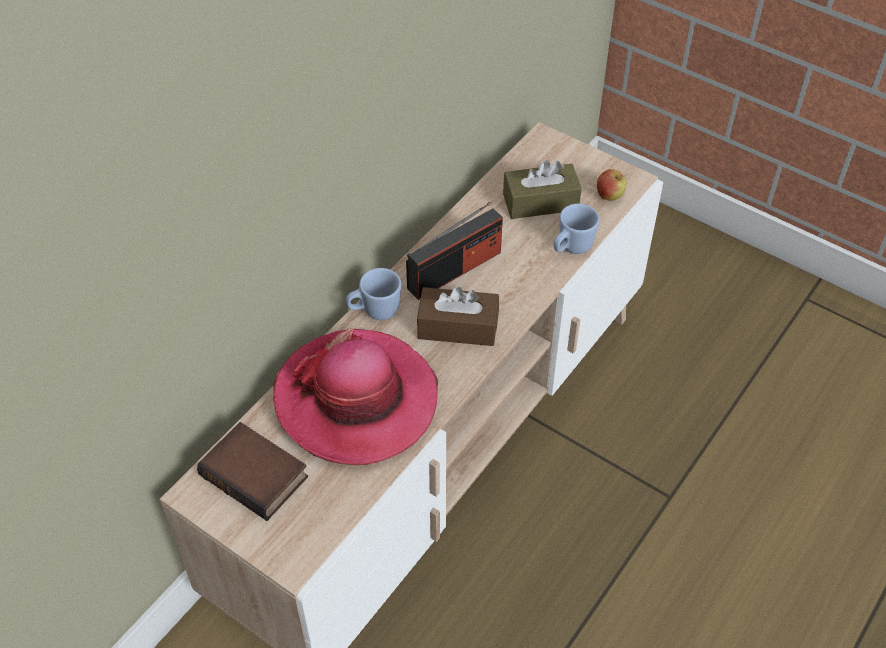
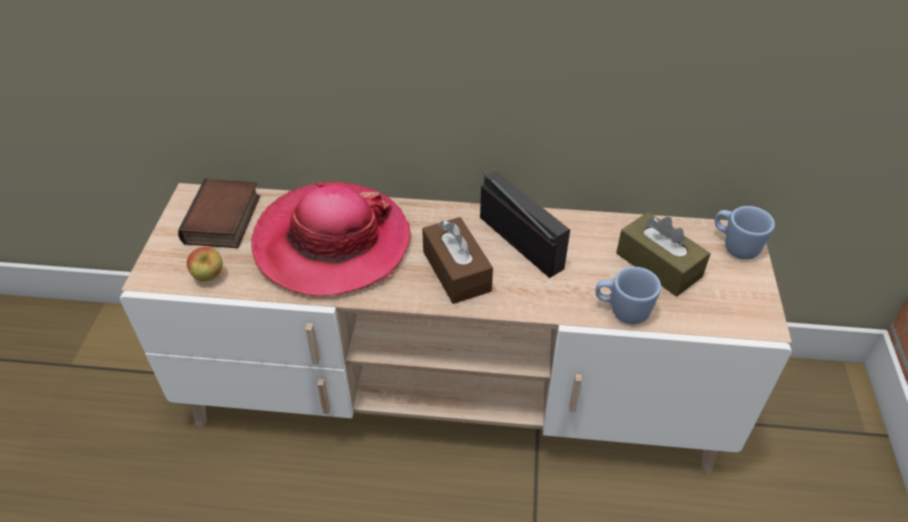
camera: 60 degrees right, 5 degrees down
blue mug [346,268,401,320] -> blue mug moved to [715,206,775,260]
radio [406,202,503,300] -> radio turned 150 degrees counterclockwise [480,171,570,278]
apple [597,169,627,201] -> apple moved to [187,247,223,282]

